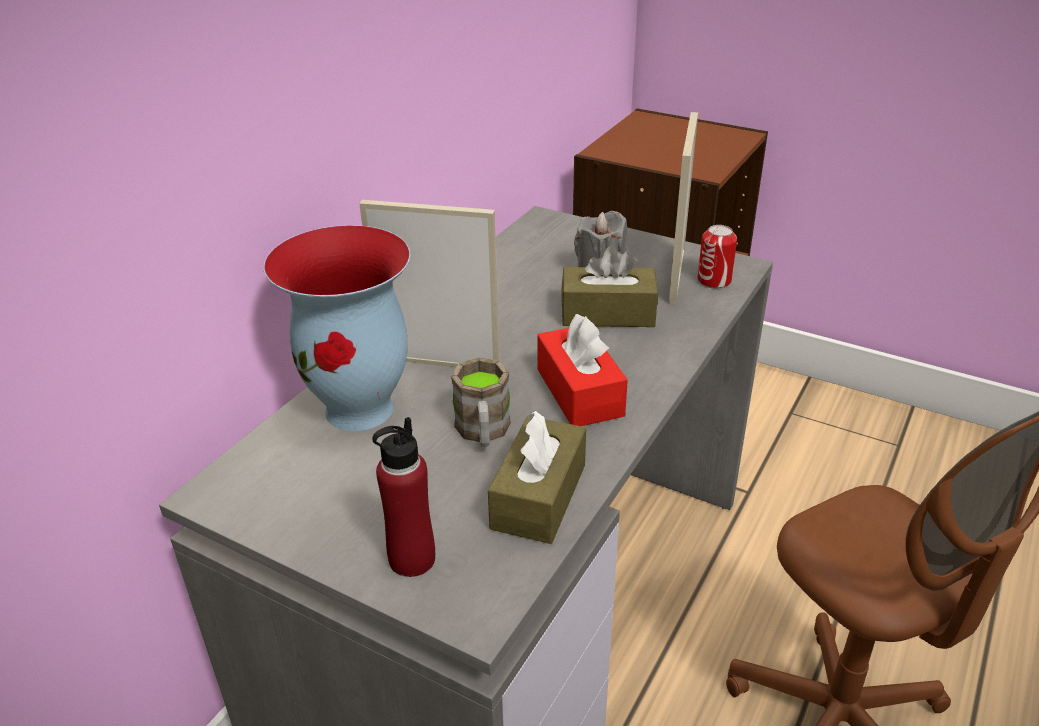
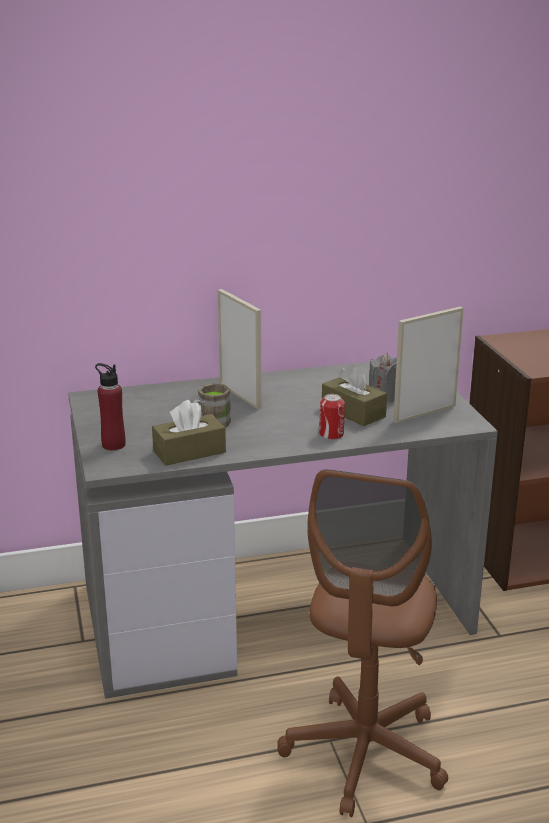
camera: 45 degrees right, 10 degrees down
vase [263,225,411,431] -> none
red tissue box [537,314,628,426] -> none
can [697,225,737,289] -> can moved to [319,394,345,440]

